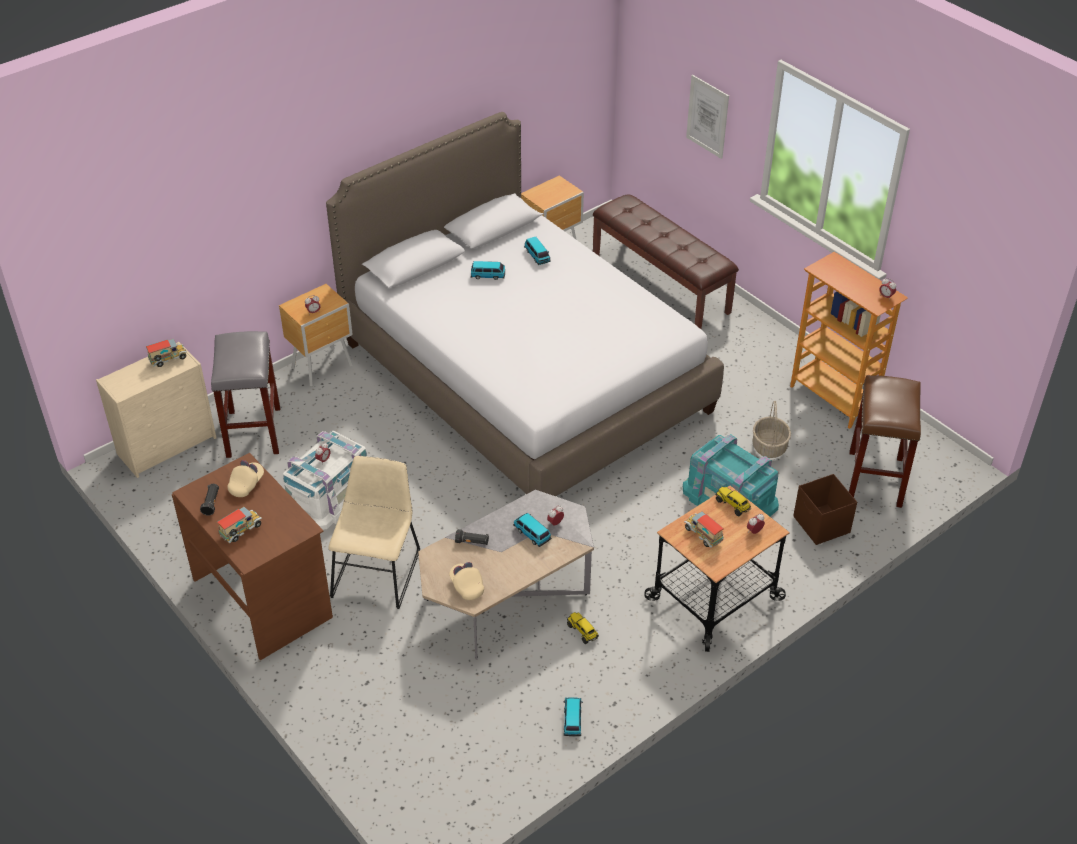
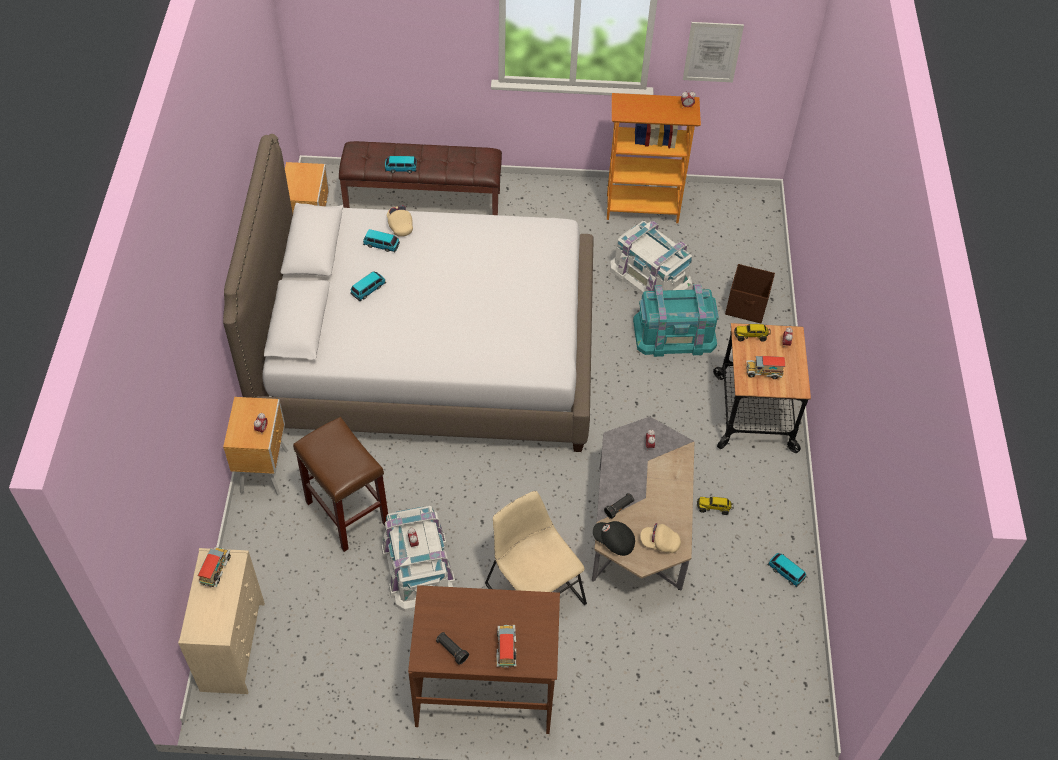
camera: 50 degrees left, 10 degrees up
grey stool [211,331,280,458] -> none
beige cap [227,460,264,497] -> beige cap moved to [387,205,413,237]
toy car [513,513,551,547] -> toy car moved to [385,156,417,173]
picture [686,75,729,159] -> picture moved to [683,22,744,82]
basket [753,401,791,458] -> white storage box [610,221,692,295]
brown stool [849,375,921,508] -> brown stool moved to [293,417,388,552]
none -> black cap [593,521,635,556]

